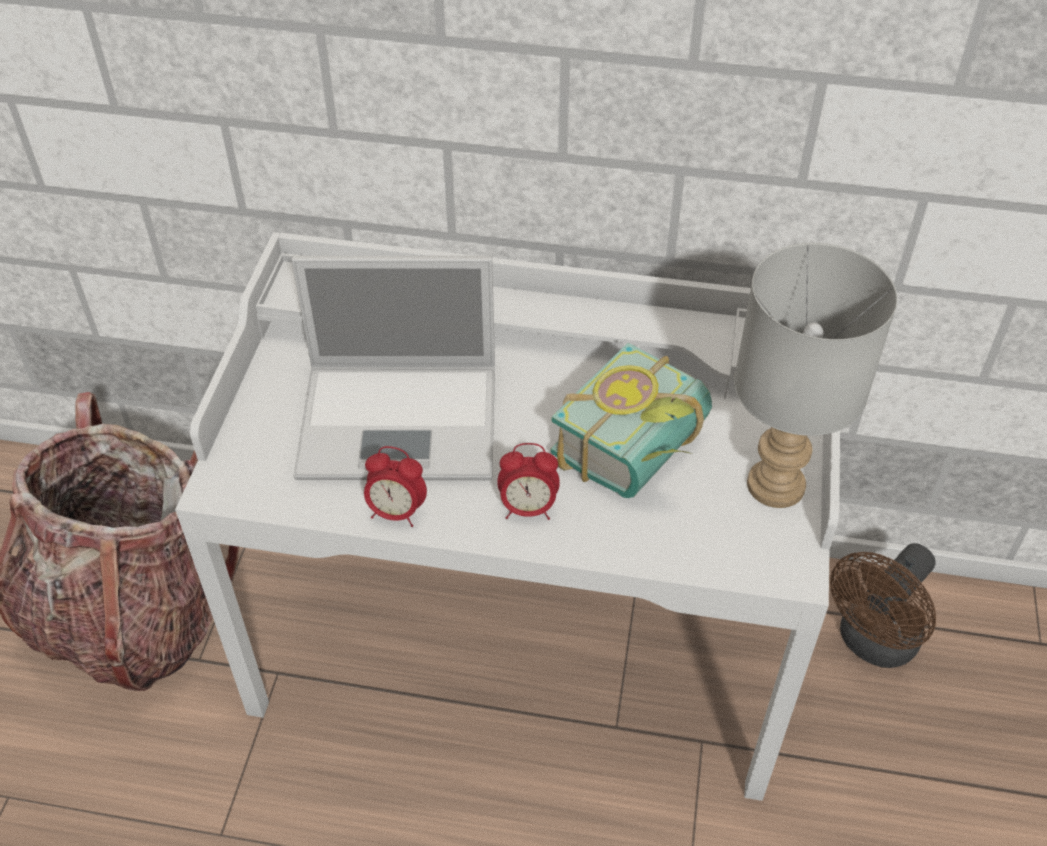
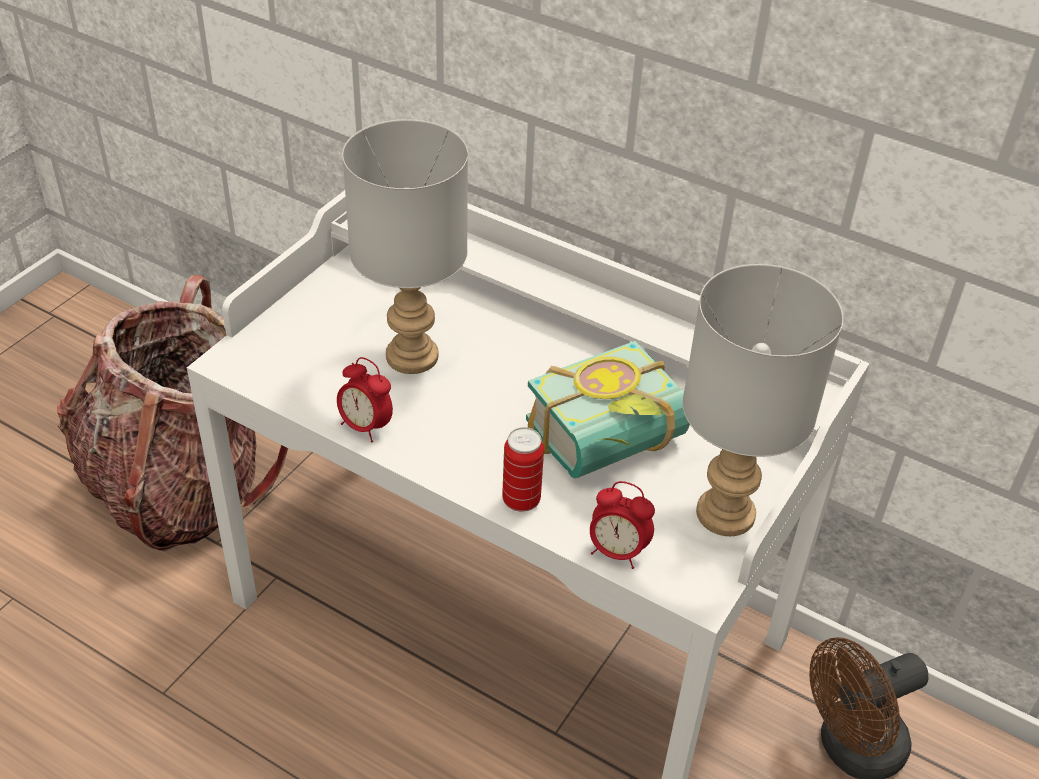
camera: 20 degrees right, 5 degrees down
laptop [291,256,495,480] -> grey table lamp [342,119,468,374]
alarm clock [497,443,560,520] -> alarm clock moved to [590,481,655,569]
none -> can [502,427,544,512]

